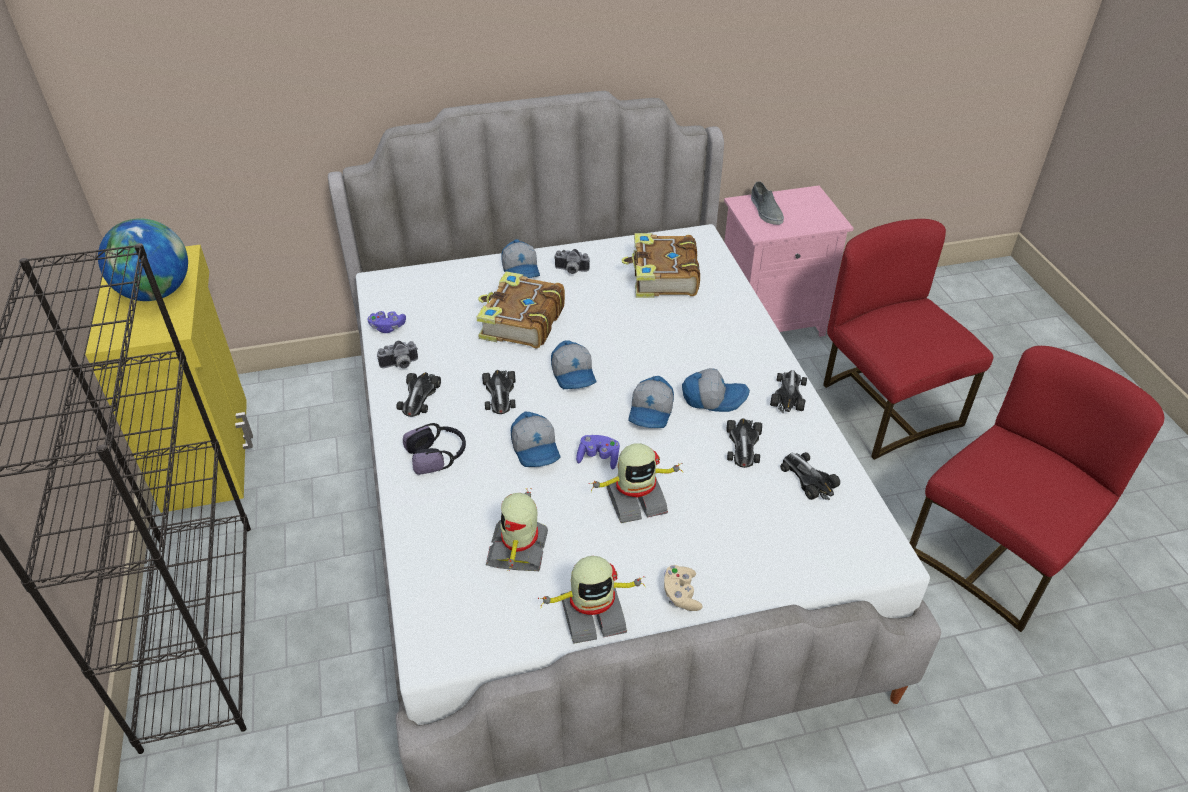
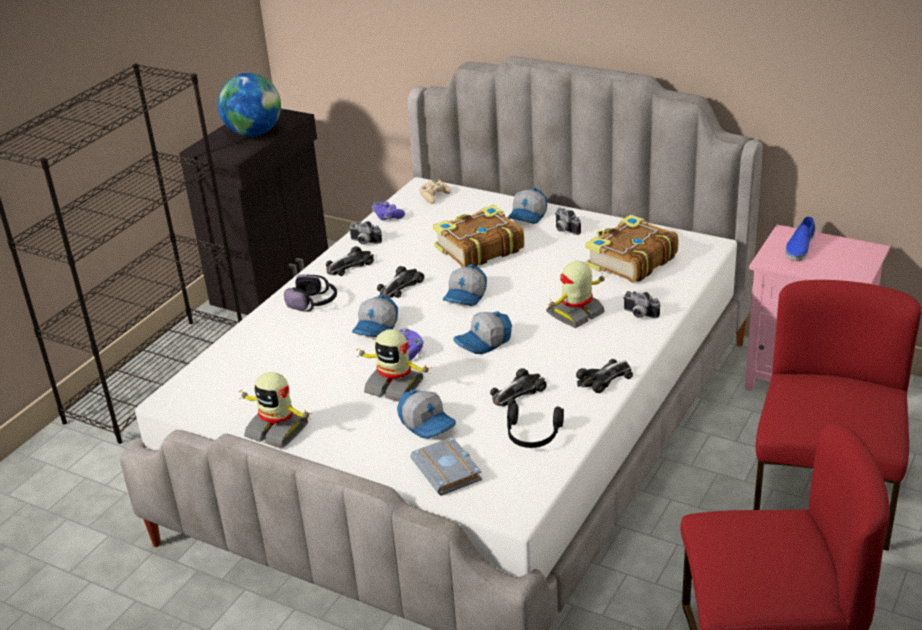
camera: 45 degrees right, 10 degrees down
yellow cabinet [85,245,253,513] -> black cabinet [179,109,328,315]
toy robot [486,487,548,571] -> toy robot moved to [546,261,606,328]
beige game controller [664,565,703,611] -> beige game controller moved to [419,179,451,204]
cap [682,368,750,412] -> cap moved to [397,389,456,439]
grey shoe [751,181,784,225] -> blue shoe [785,216,815,261]
toy car [780,452,840,500] -> black headphones [507,403,564,448]
none -> grey book [410,437,482,496]
none -> camera [623,291,660,318]

